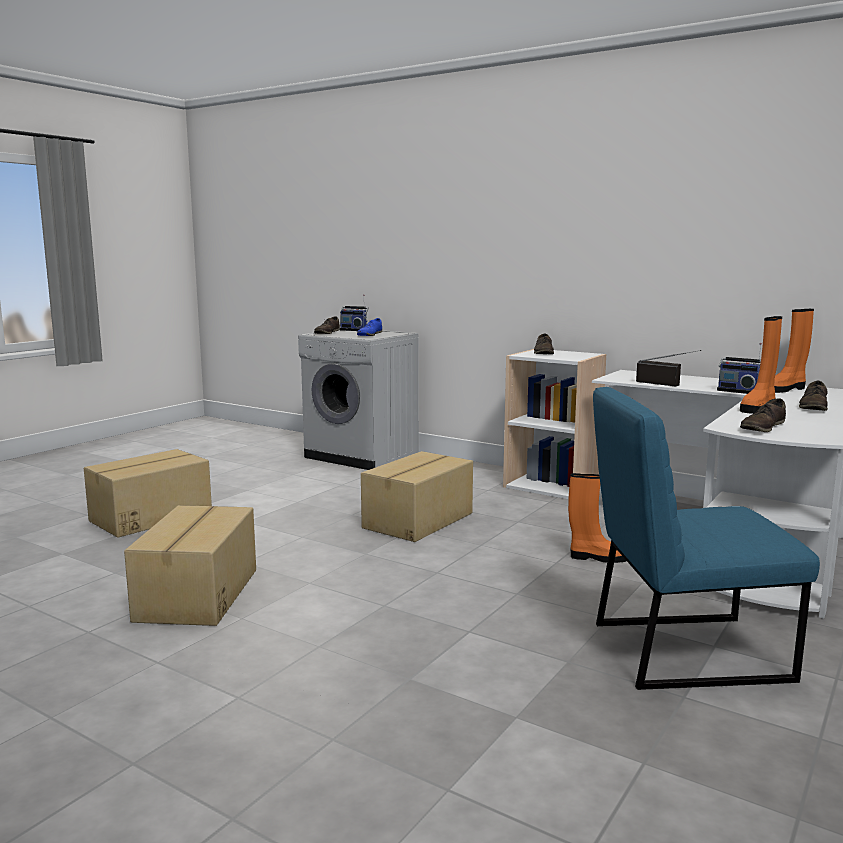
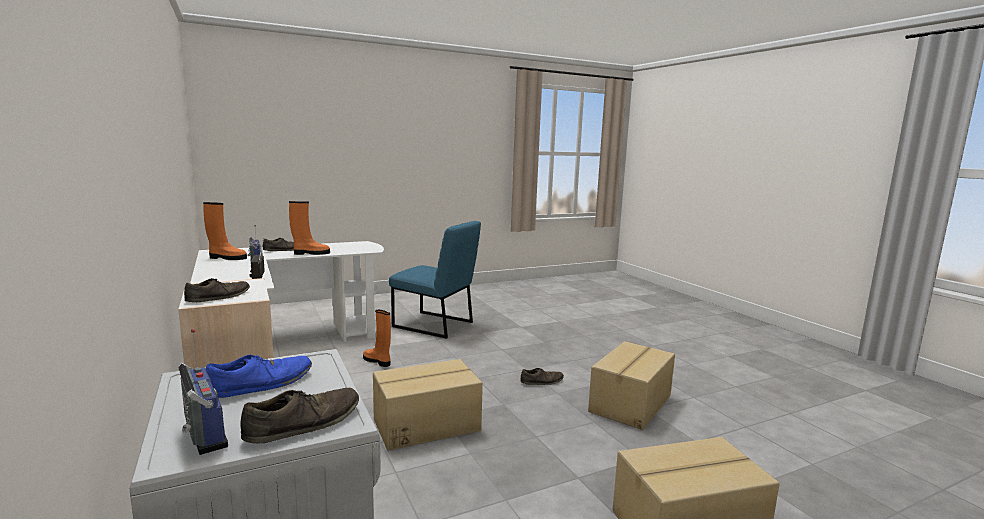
camera: 150 degrees left, 0 degrees up
brown shoe [740,398,786,432] -> brown shoe moved to [520,368,564,385]

